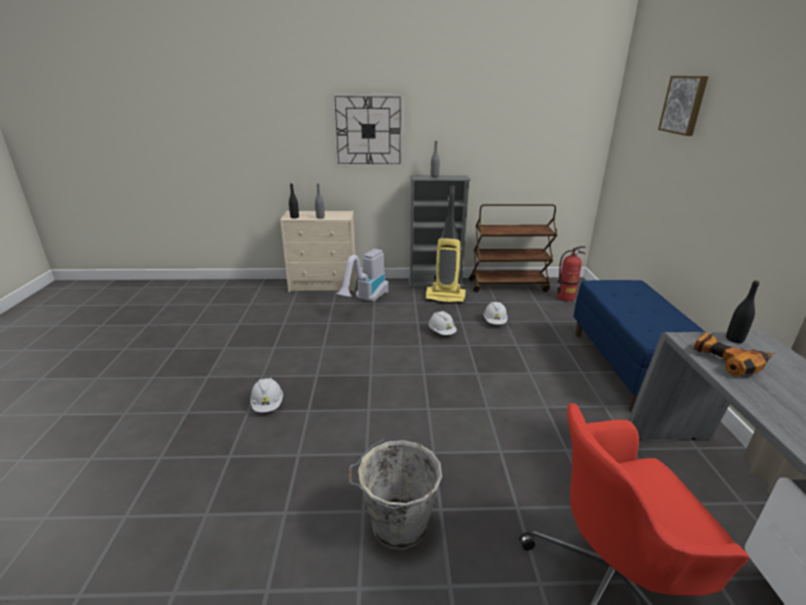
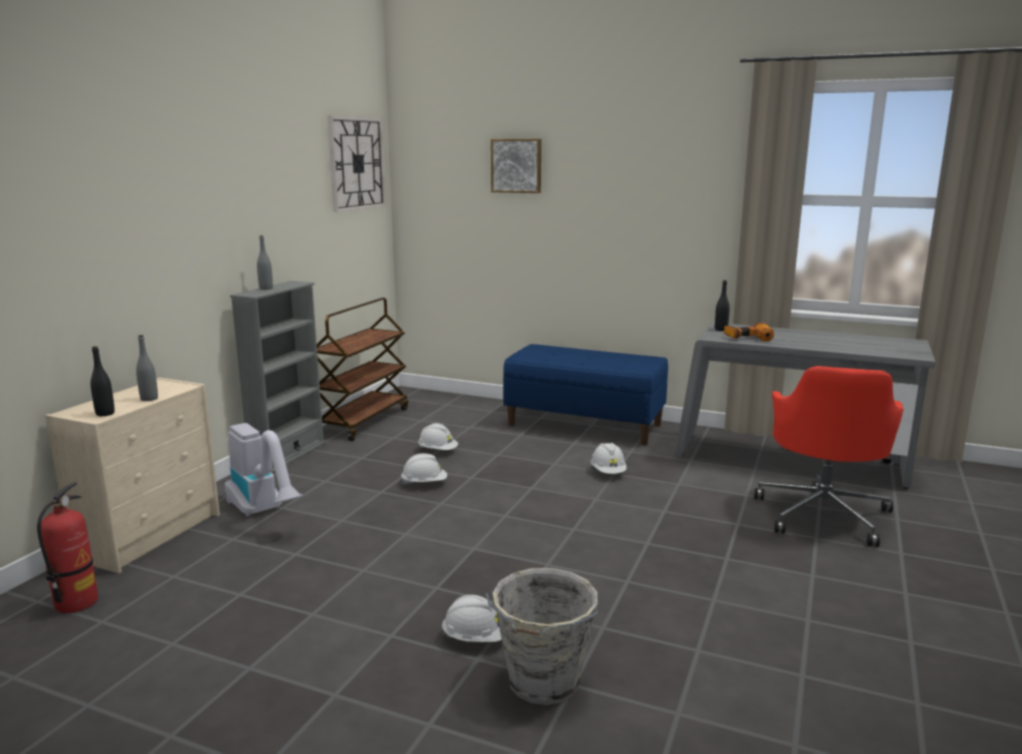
camera: 65 degrees left, 10 degrees down
wall clock [332,93,403,167] -> wall clock moved to [327,116,386,212]
grey bucket [348,439,442,550] -> grey bucket moved to [486,568,598,705]
vacuum cleaner [424,186,466,304] -> none
fire extinguisher [557,246,586,302] -> fire extinguisher moved to [37,482,98,613]
none -> white hard hat [591,443,626,474]

